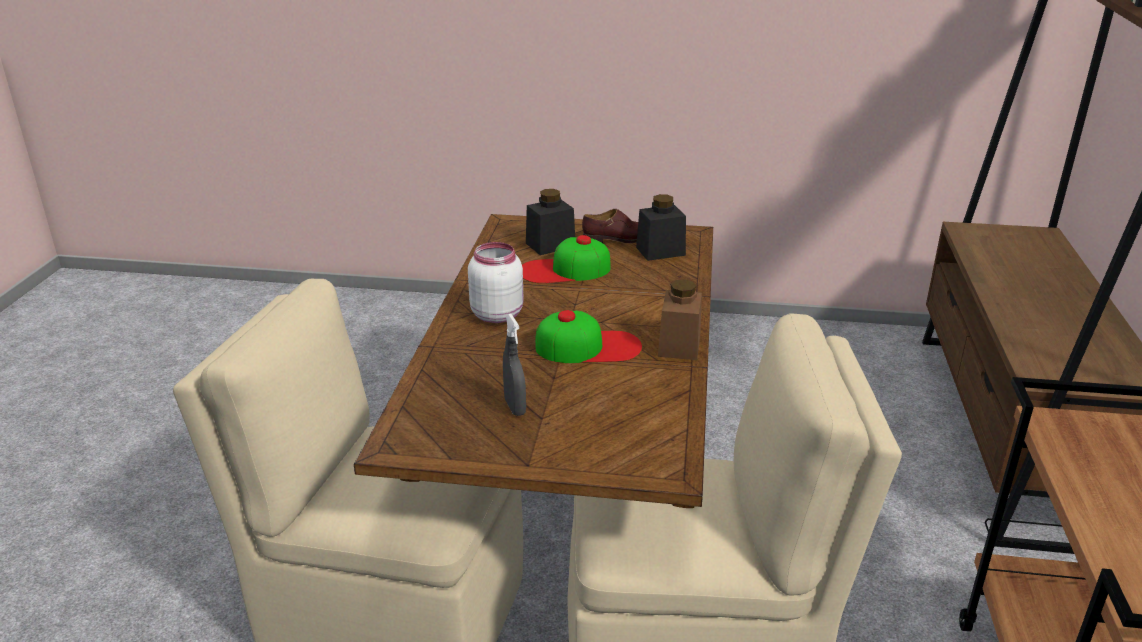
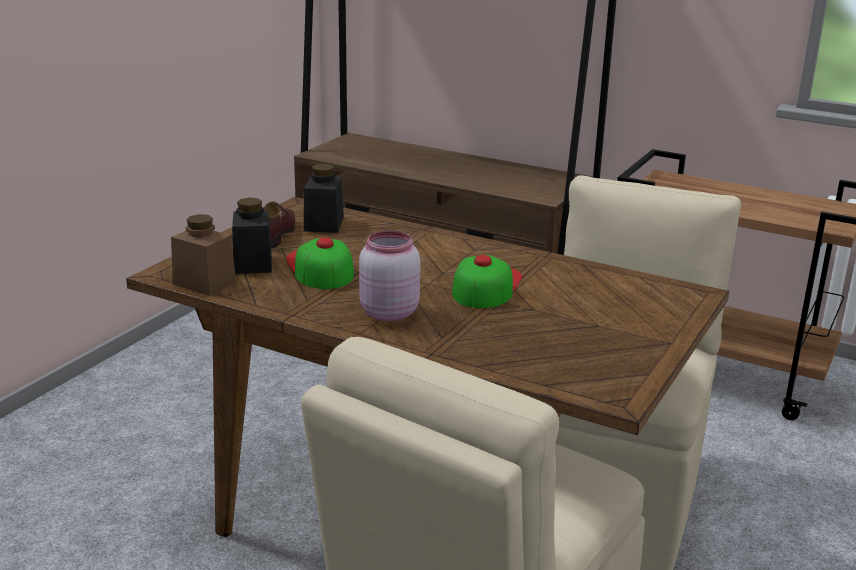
camera: 70 degrees left, 5 degrees down
white jar [468,242,524,323] -> pink jar [359,230,420,321]
grey spray bottle [503,314,526,416] -> none
cap [522,235,611,283] -> cap turned 150 degrees clockwise [286,237,354,289]
brown jar [658,279,702,360] -> brown jar moved to [171,214,236,296]

